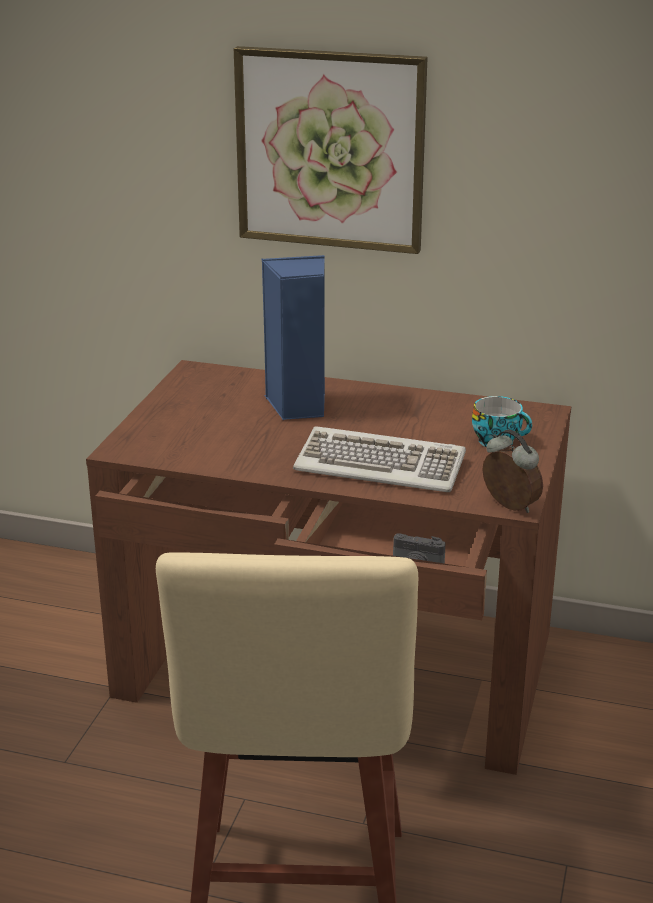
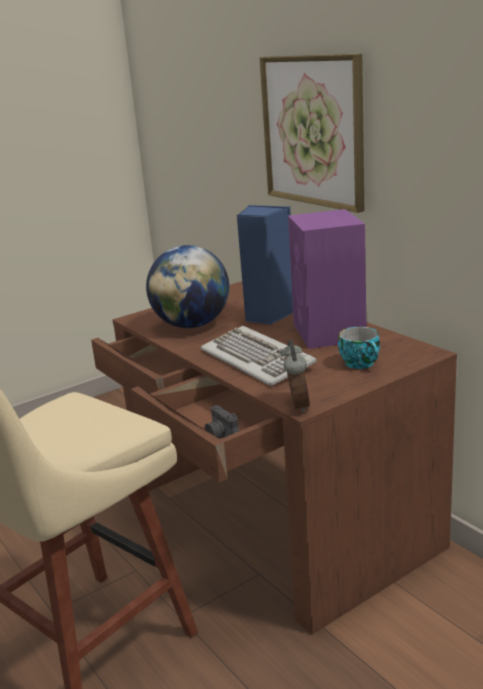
camera: 40 degrees right, 5 degrees down
none -> globe [146,245,229,328]
none -> purple speaker [288,209,366,349]

